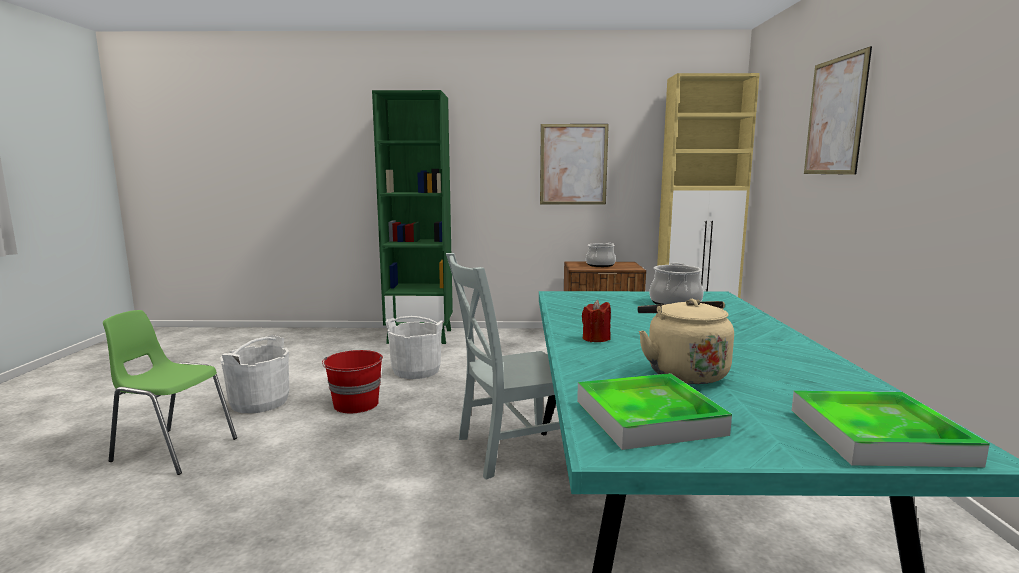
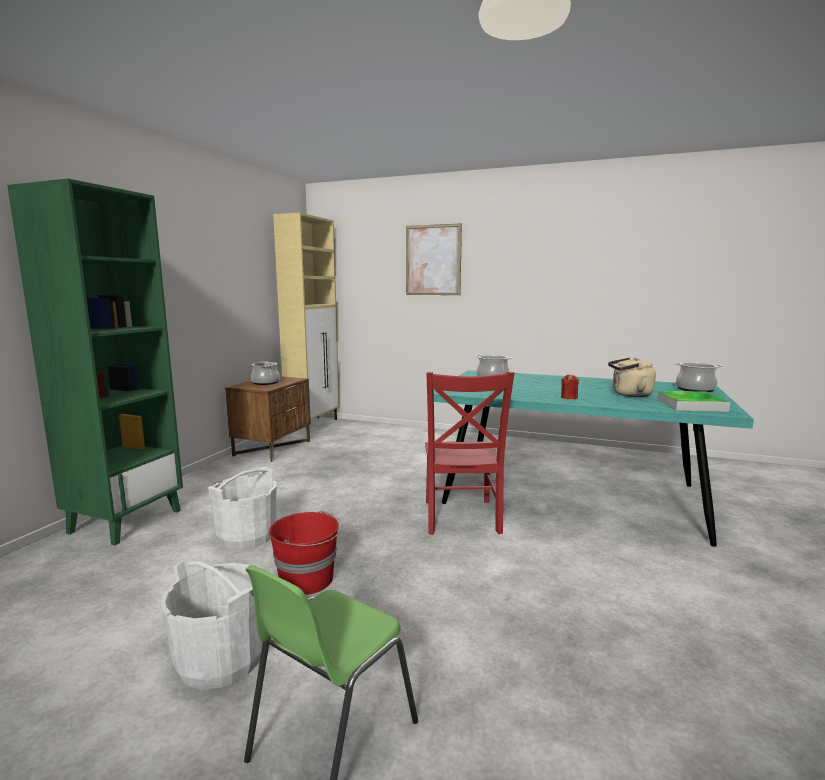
camera: 70 degrees left, 0 degrees up
grey chair [446,253,560,480] -> red chair [425,371,515,535]
picture [540,124,609,205] -> none
tray [791,391,990,467] -> cooking pot [675,362,723,392]

